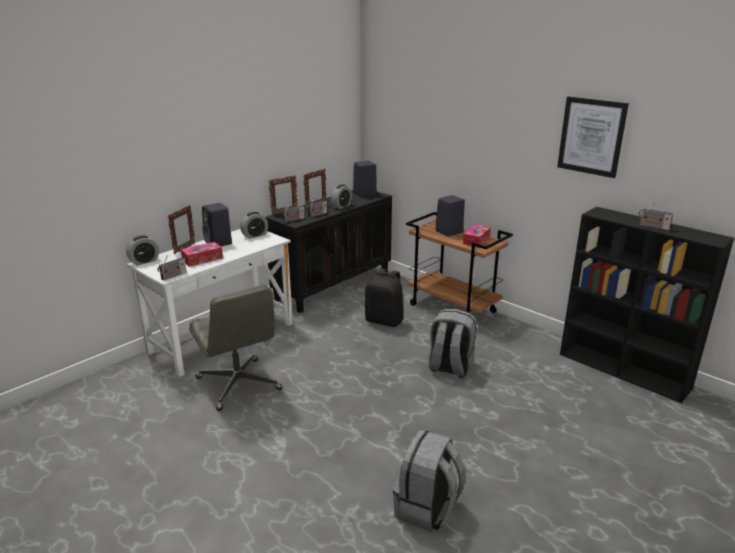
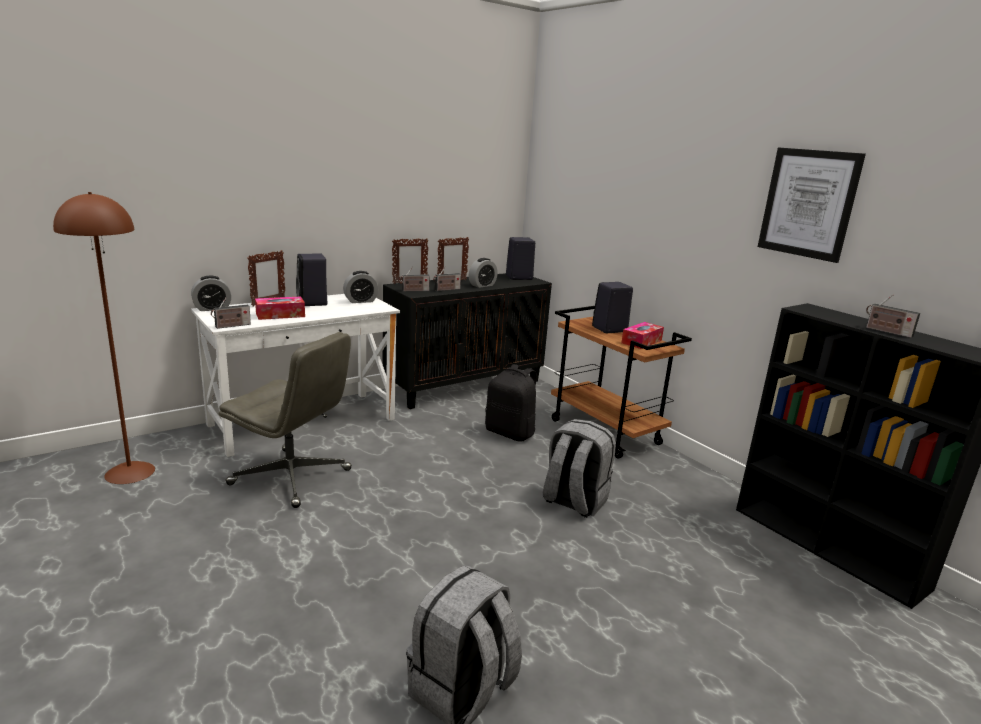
camera: 10 degrees right, 5 degrees down
grey office chair [189,285,282,411] -> grey office chair turned 45 degrees counterclockwise [219,332,352,508]
none -> brown floor lamp [53,192,155,484]

